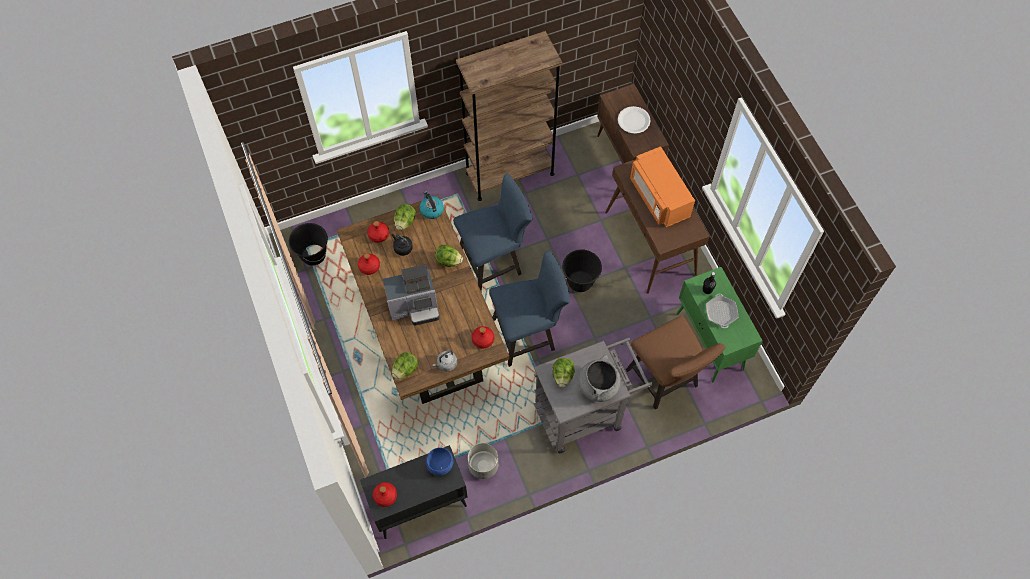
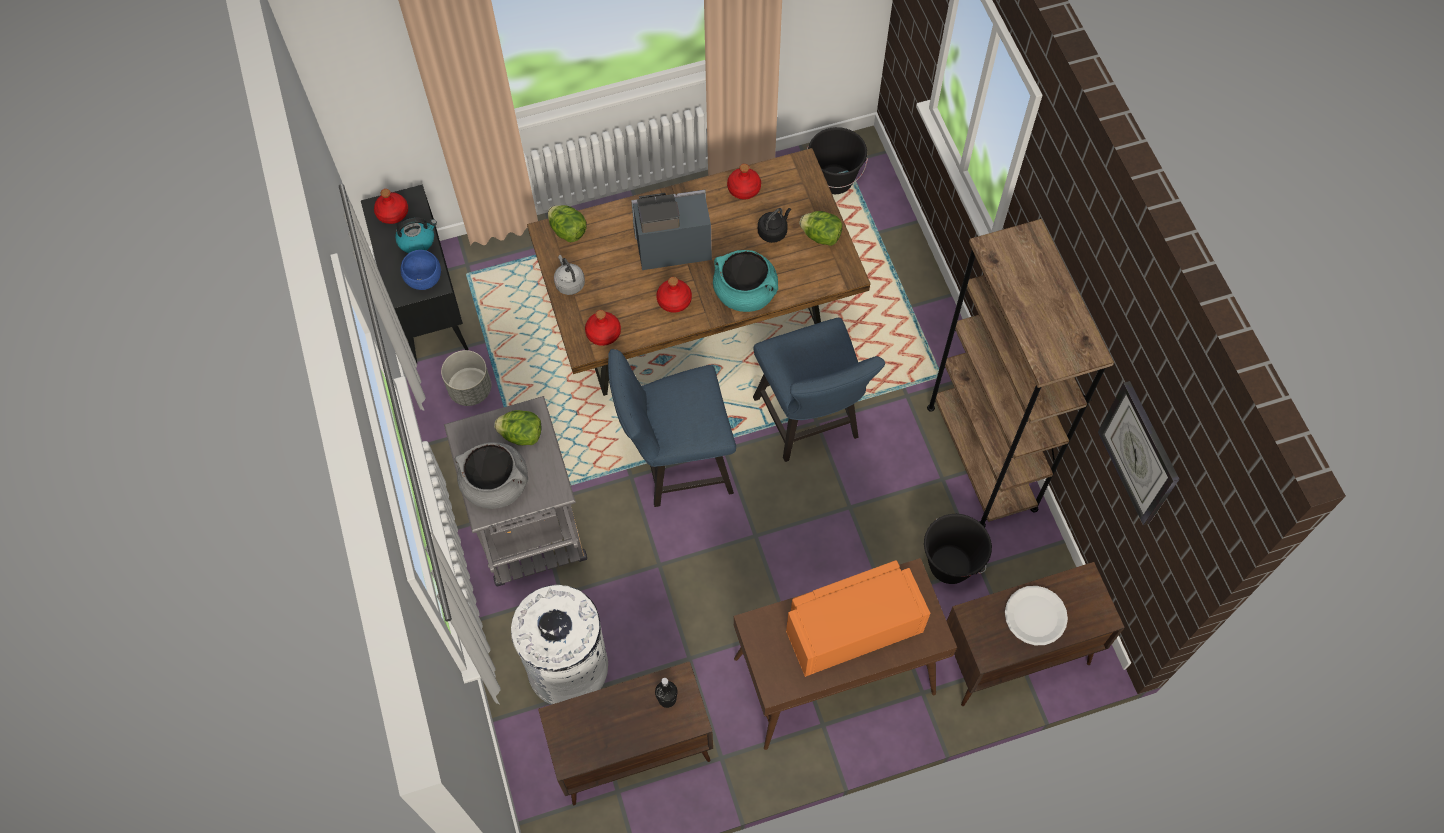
camera: 95 degrees right, 0 degrees up
red bottle [367,221,389,243] -> red bottle moved to [656,277,692,313]
coffee machine [383,264,440,325] -> coffee machine turned 90 degrees clockwise [631,190,712,270]
kettle [420,191,444,219] -> kettle moved to [395,218,437,253]
lettuce [435,245,463,267] -> turquoise cooking pot [713,250,778,312]
blue chair [489,250,570,367] -> blue chair turned 90 degrees clockwise [608,349,736,507]
black bucket [562,249,602,292] -> black bucket moved to [924,514,992,584]
brown chair [626,316,726,410] -> white trash can [511,585,608,705]
green cabinet [677,267,763,382] -> brown cabinet [538,662,713,805]
frying pan [706,294,738,328] -> none
none -> wall clock [1098,381,1180,525]

